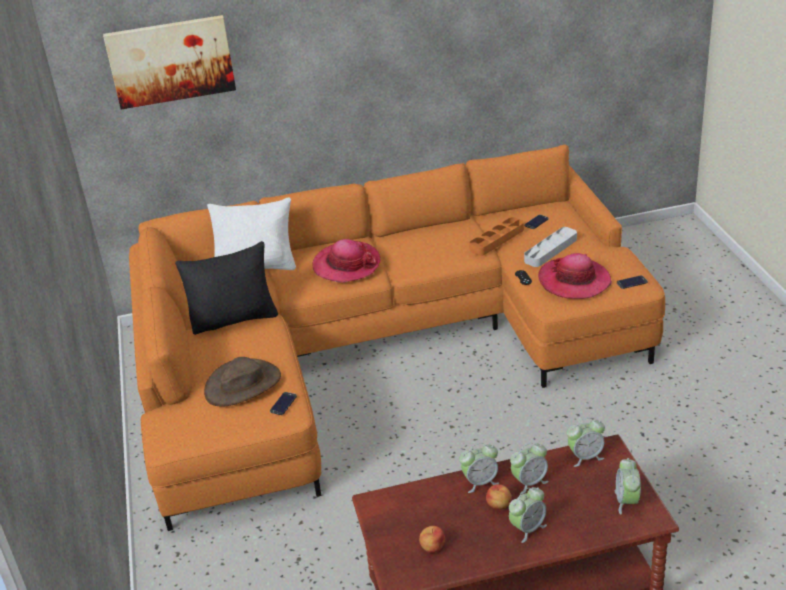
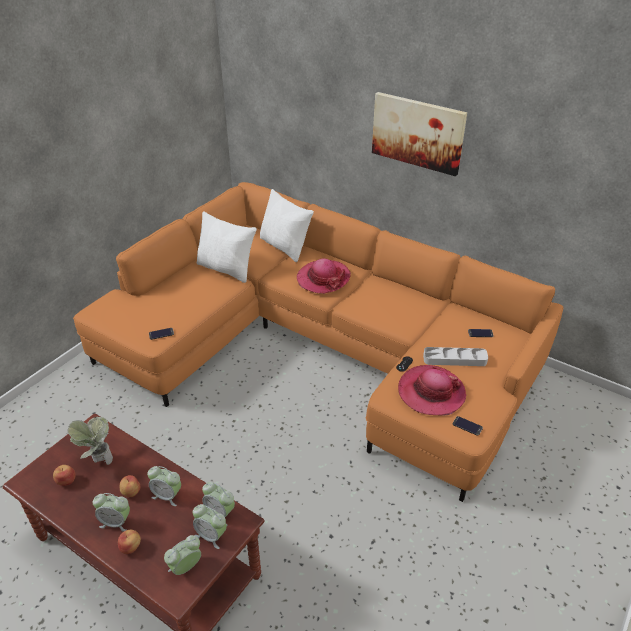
camera: 45 degrees right, 5 degrees up
picture [103,15,236,109] -> picture moved to [372,92,467,176]
black pillow [175,241,278,335] -> white pillow [197,211,257,283]
brown hat [204,357,281,407] -> none
alarm clock [459,443,499,493] -> alarm clock moved to [193,504,227,549]
orange tray [469,217,524,256] -> none
none -> potted plant [67,417,113,465]
none -> apple [118,530,141,554]

